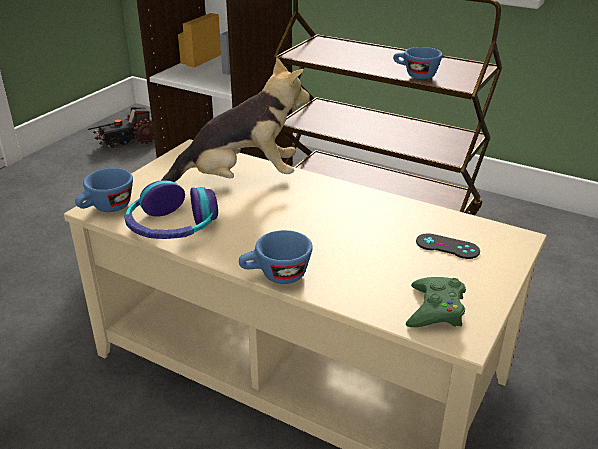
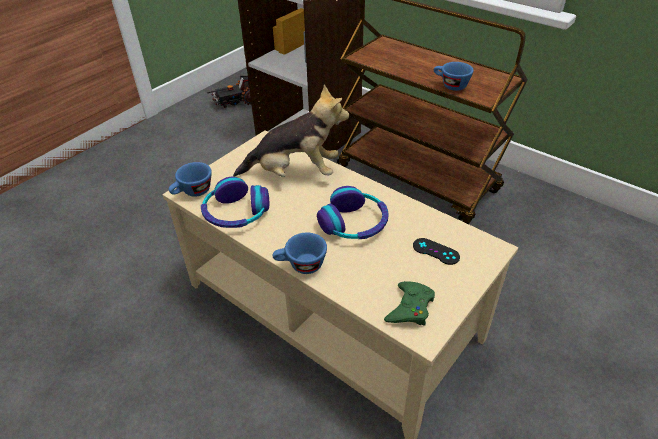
camera: 10 degrees right, 10 degrees up
none -> headphones [317,186,389,239]

